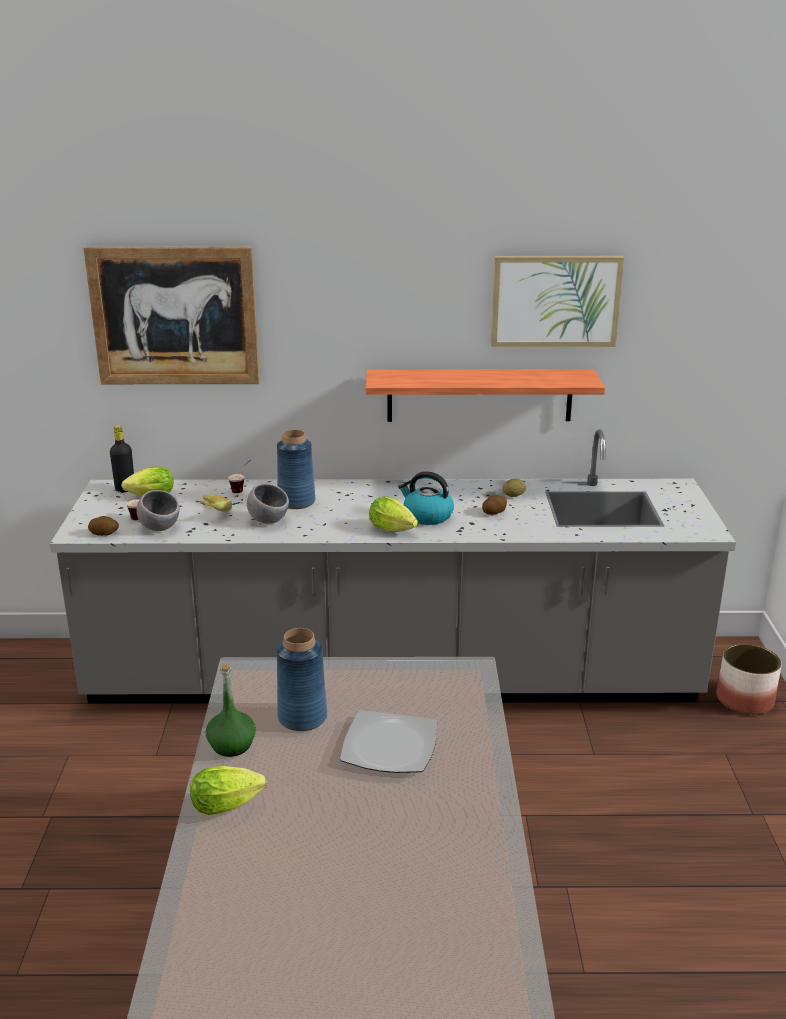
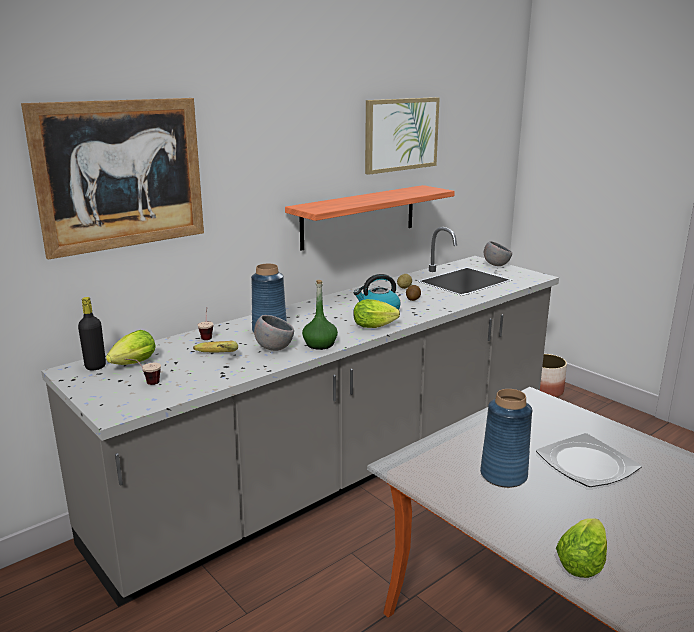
camera: 40 degrees left, 5 degrees down
potato [88,516,119,536] -> none
grey bowl [136,490,180,531] -> grey bowl moved to [484,241,512,266]
green bottle [206,664,256,757] -> green bottle moved to [302,280,338,350]

